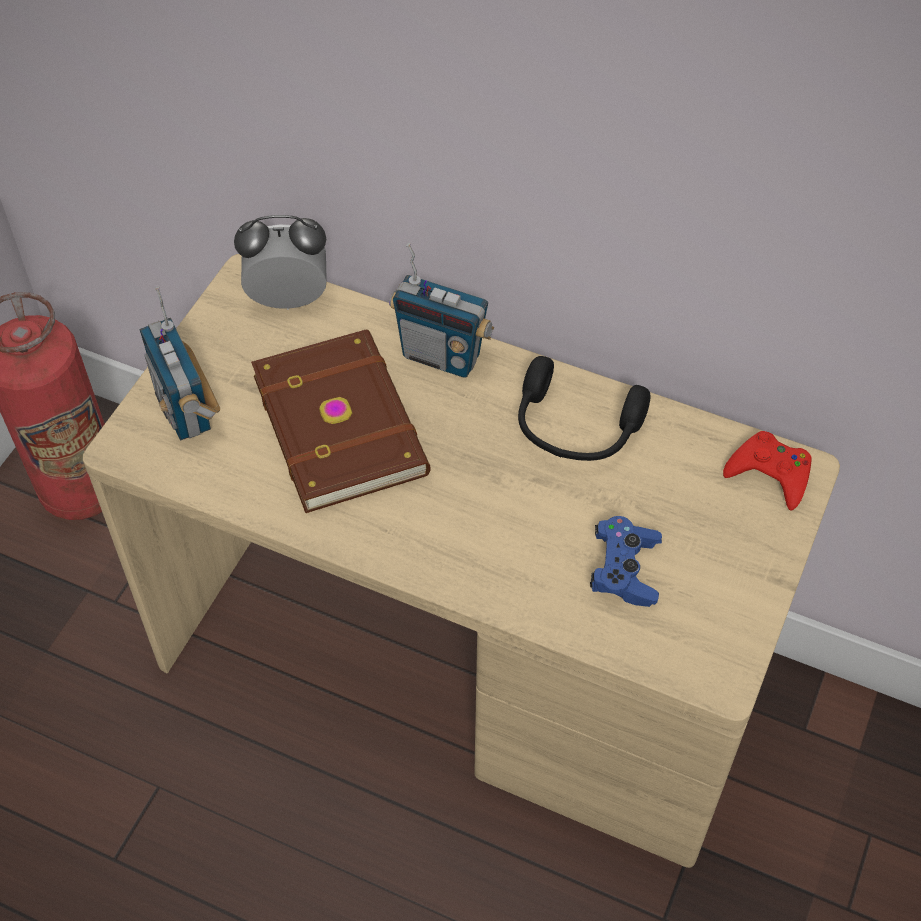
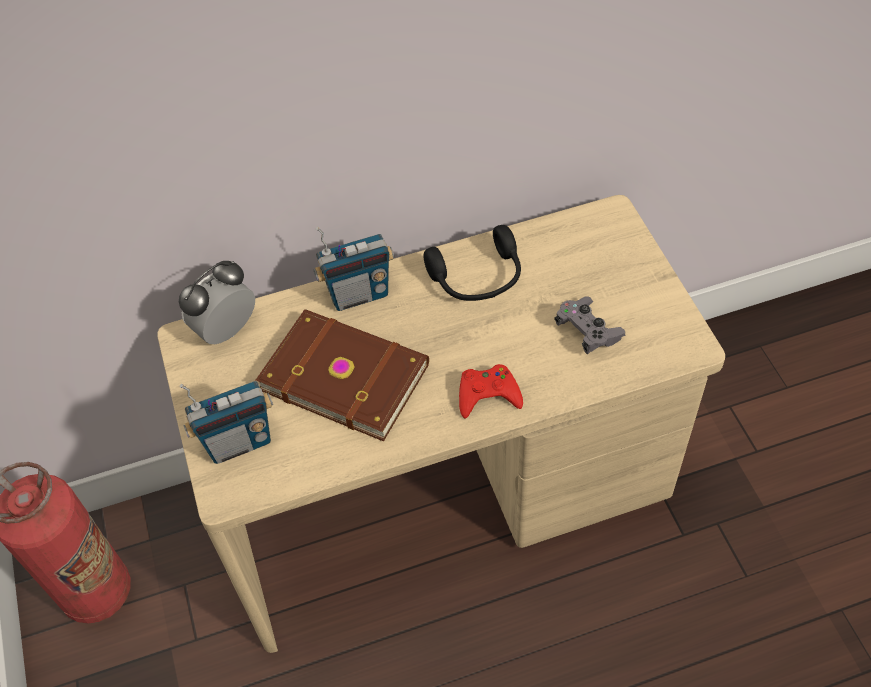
camera: 40 degrees left, 0 degrees up
radio [140,287,220,441] -> radio turned 45 degrees counterclockwise [180,381,273,464]
blue game controller [590,516,662,607] -> grey game controller [555,296,625,354]
red game controller [723,431,812,510] -> red game controller moved to [459,364,523,418]

